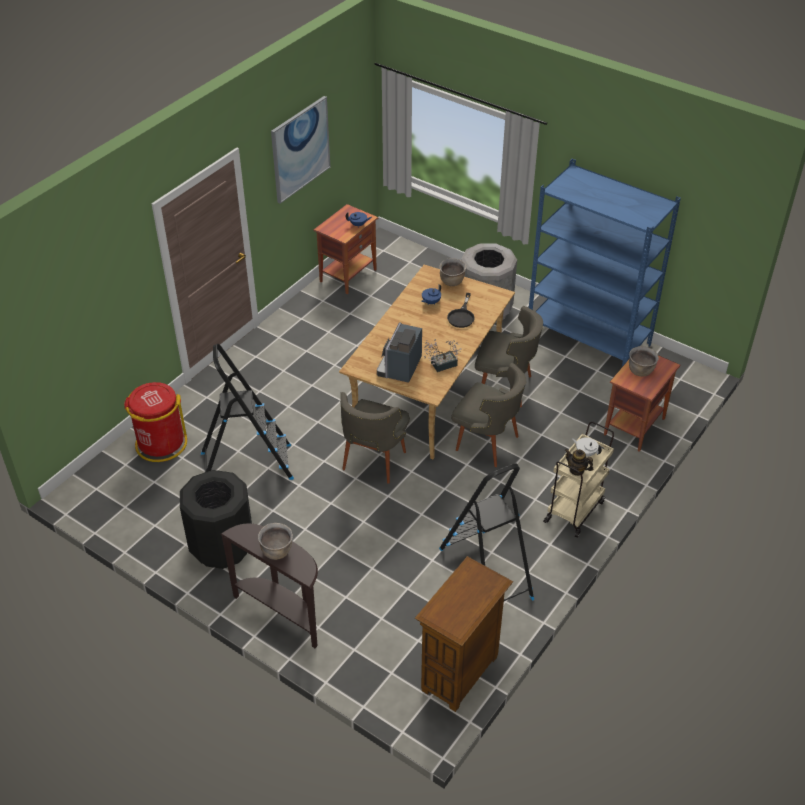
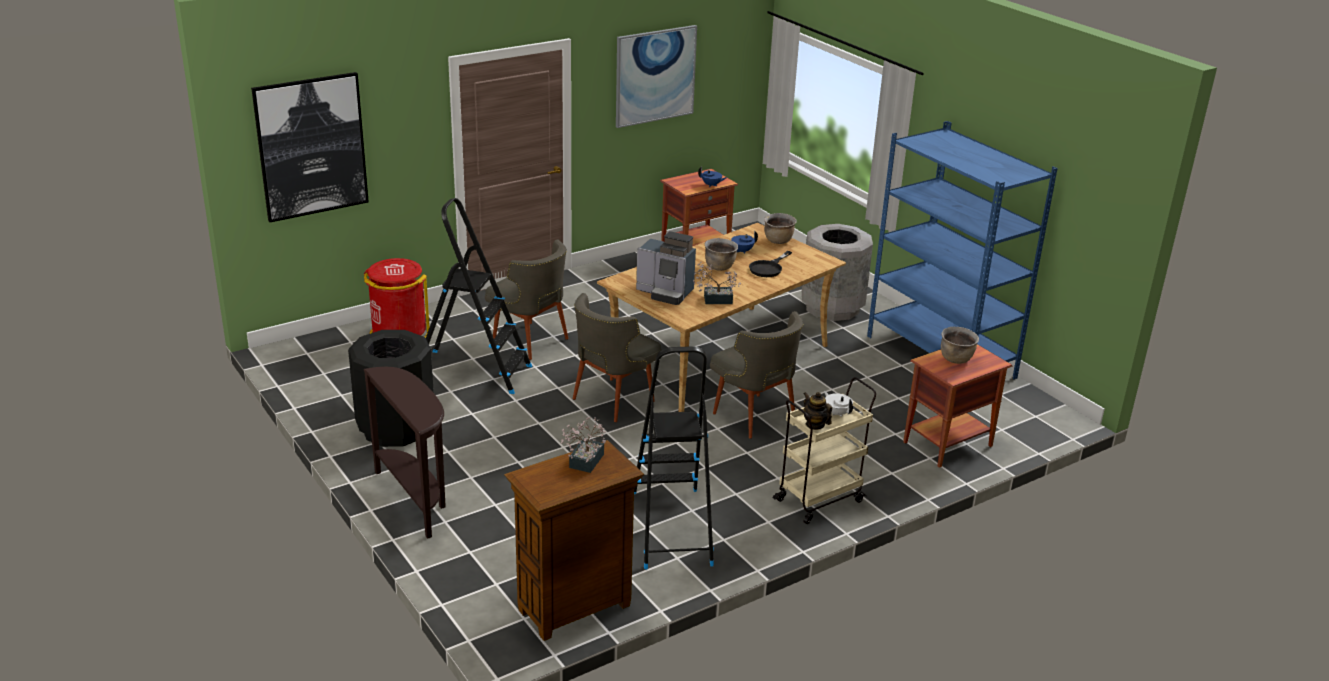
camera: 20 degrees right, 15 degrees down
brown cooking pot [258,523,293,560] -> brown cooking pot moved to [705,238,738,271]
coffee machine [377,322,422,383] -> coffee machine turned 105 degrees counterclockwise [636,231,696,305]
grey chair [475,306,543,407] -> grey chair moved to [485,240,569,360]
none -> picture [251,72,369,222]
none -> potted plant [561,417,606,473]

